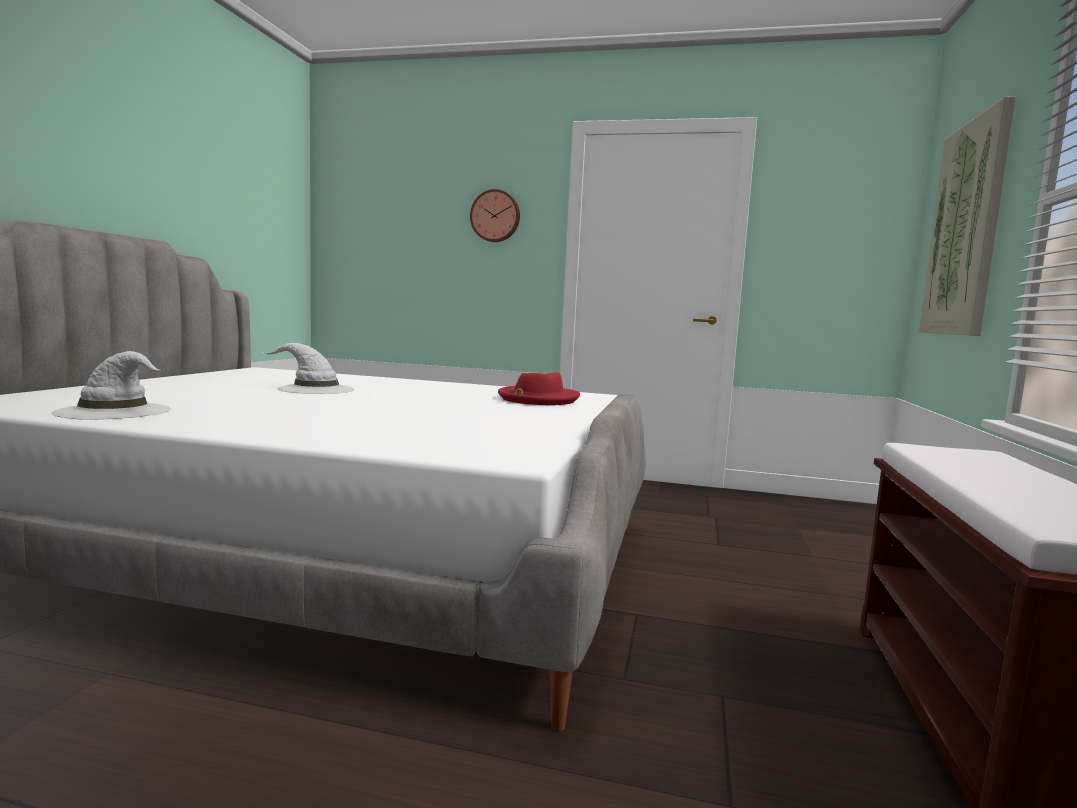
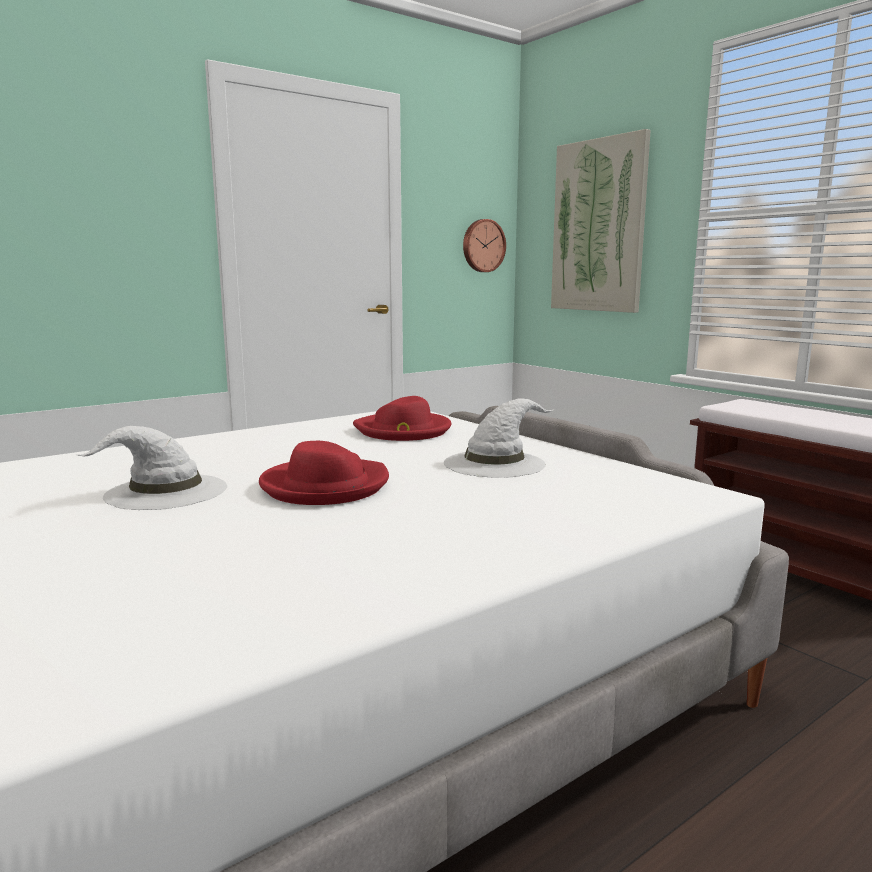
camera: 50 degrees left, 5 degrees up
white hat [51,351,171,420] -> white hat moved to [444,399,555,478]
wall clock [470,189,520,242] -> wall clock moved to [463,219,506,272]
none -> red hat [259,441,389,505]

